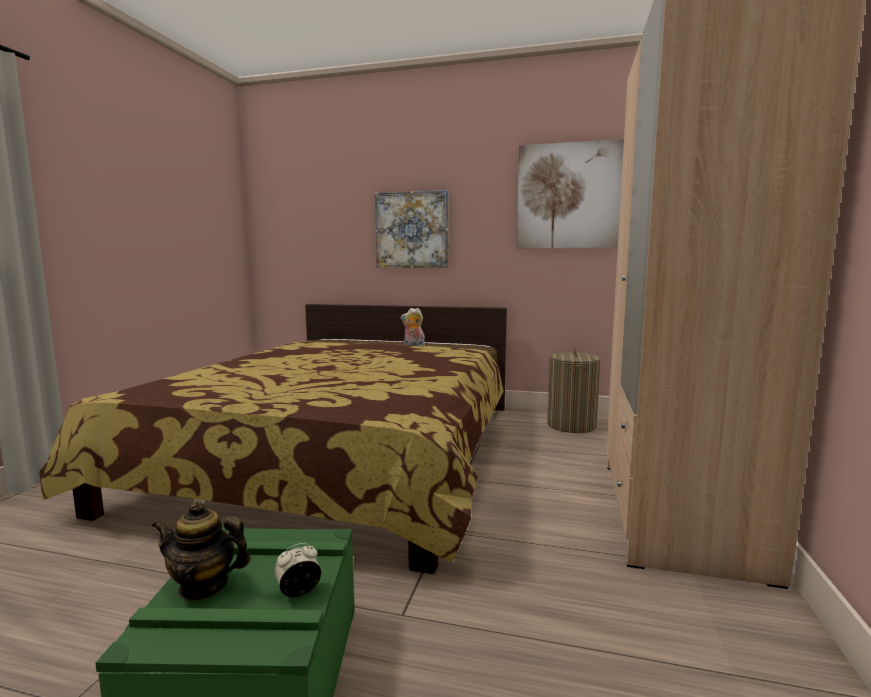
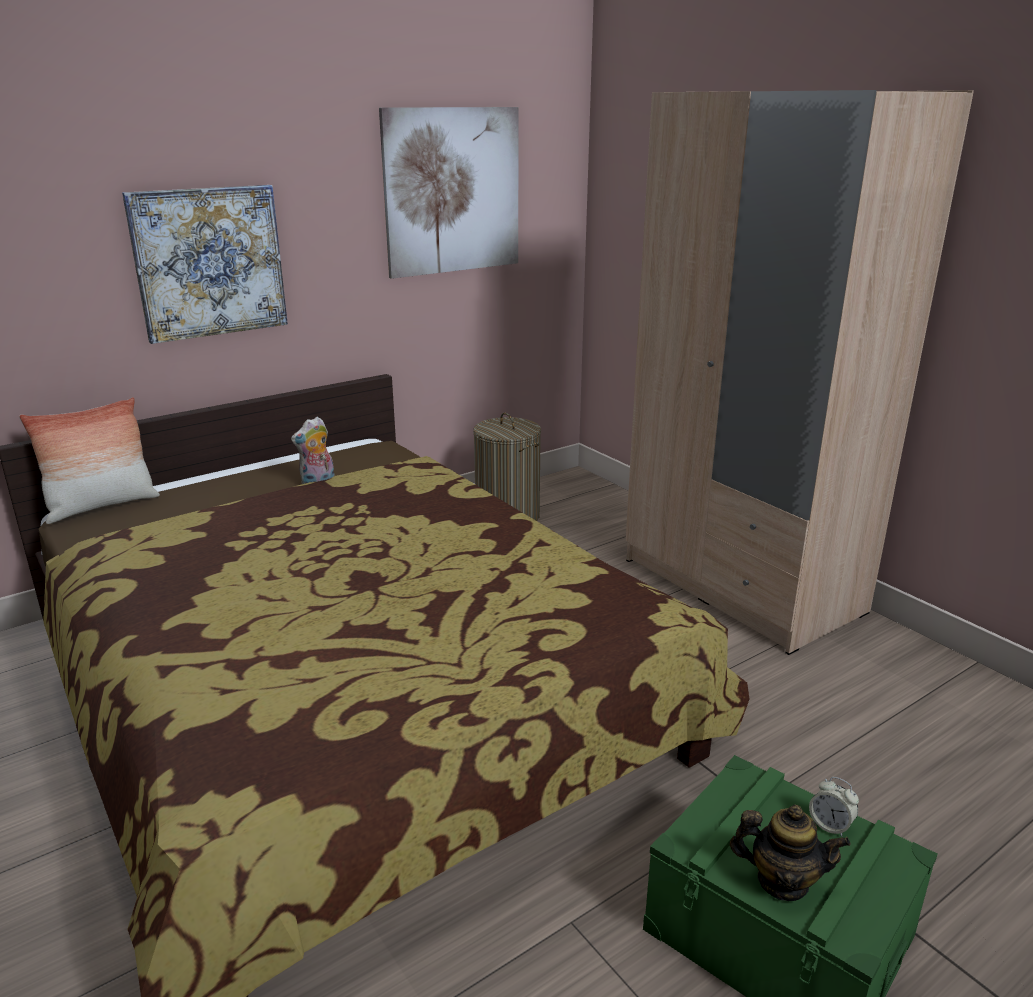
camera: 50 degrees left, 15 degrees up
teapot [152,501,251,601] -> teapot turned 120 degrees counterclockwise [729,805,851,901]
alarm clock [274,543,321,597] -> alarm clock turned 60 degrees counterclockwise [809,777,859,837]
none -> pillow [19,397,160,524]

